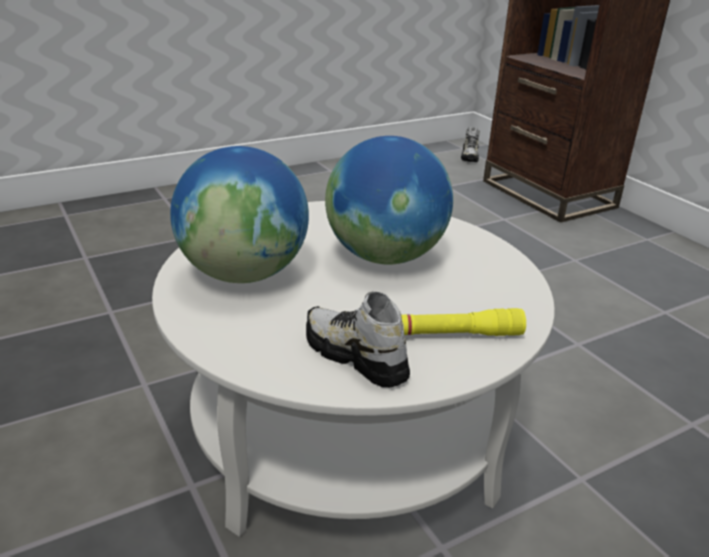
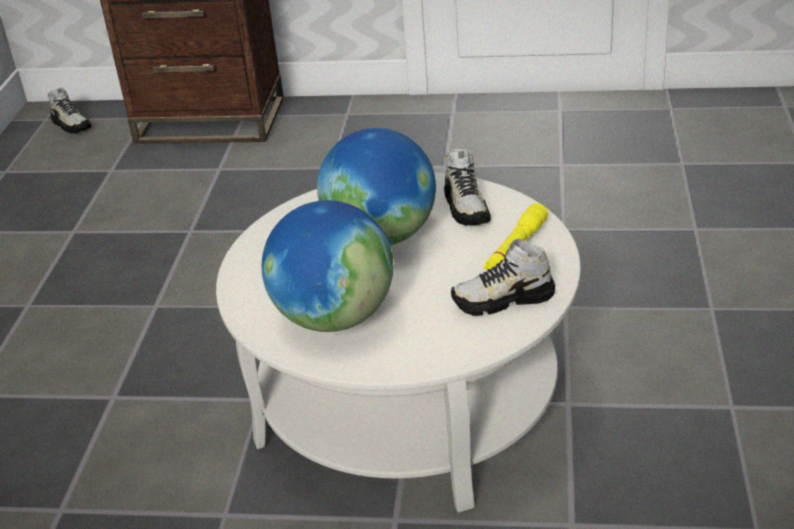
camera: 50 degrees left, 5 degrees up
none -> shoe [444,149,491,226]

